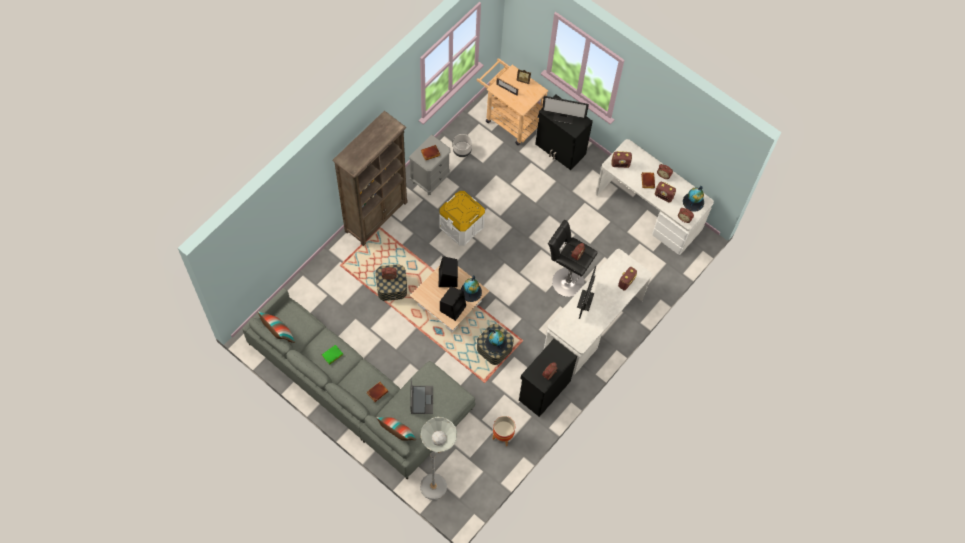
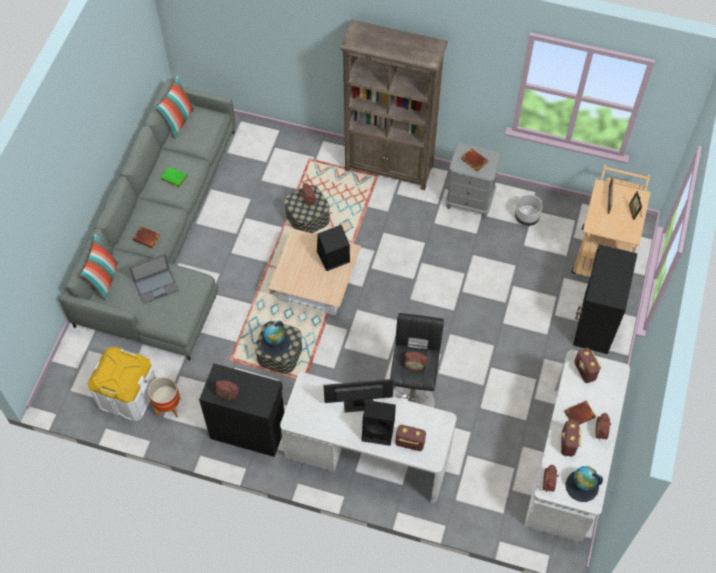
camera: 70 degrees right, 5 degrees down
grey floor lamp [420,417,457,500] -> none
white storage box [439,191,485,246] -> white storage box moved to [87,347,157,422]
black speaker [440,287,466,321] -> black speaker moved to [362,400,396,446]
globe [460,275,482,302] -> none
monitor [542,96,589,124] -> none

